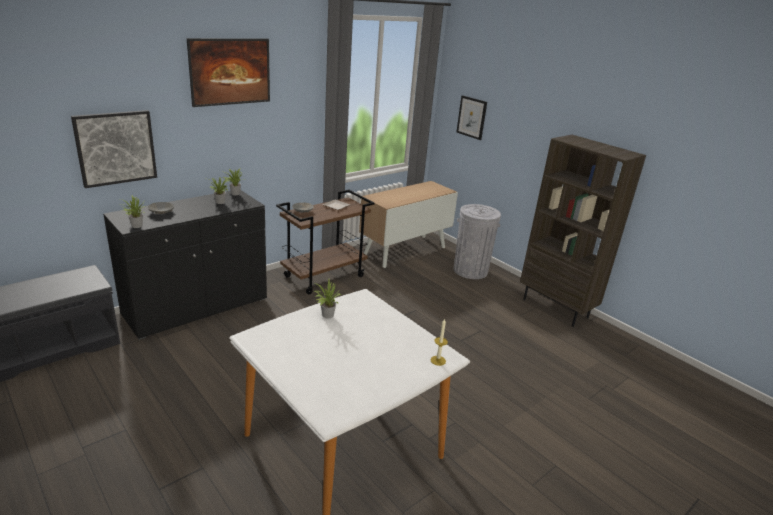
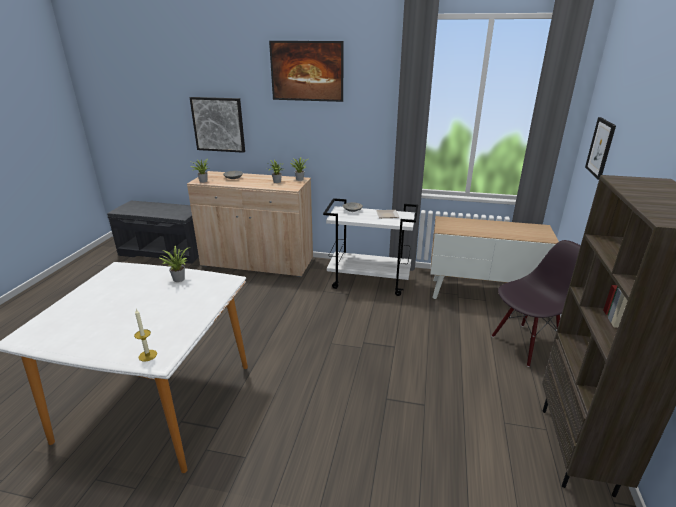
camera: 55 degrees right, 0 degrees up
black cabinet [103,190,267,340] -> beige cabinet [187,171,313,277]
brown cart [276,190,375,294] -> white cart [323,198,418,296]
grey trash can [454,204,501,279] -> black chair [492,240,581,367]

